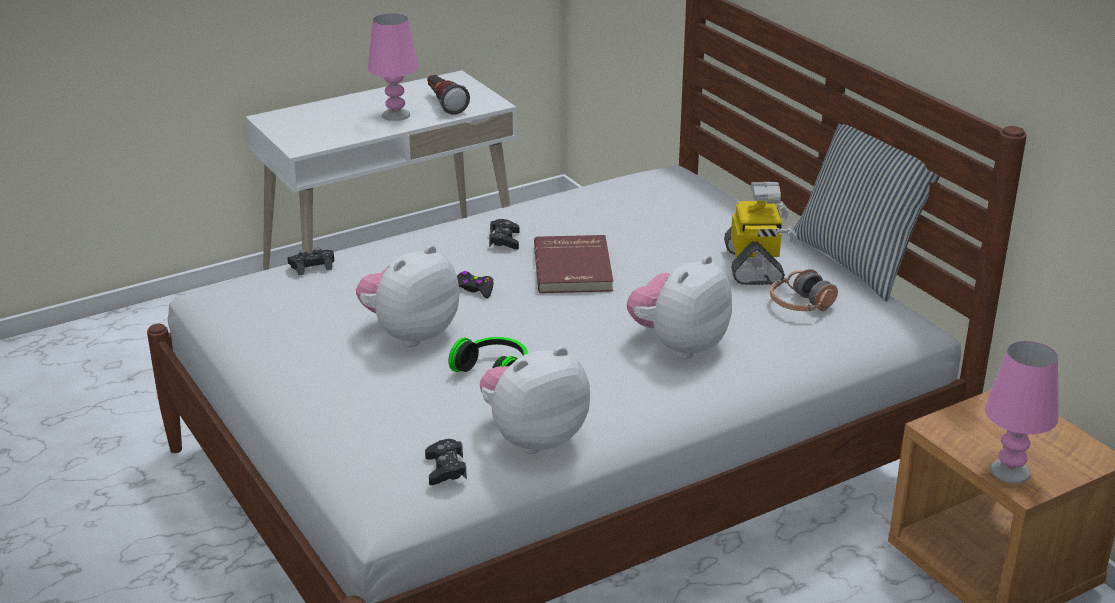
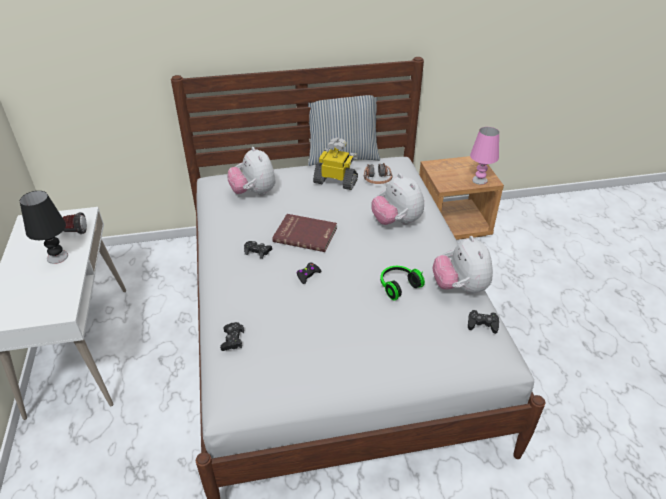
camera: 70 degrees left, 10 degrees up
plush toy [356,245,460,347] -> plush toy moved to [228,147,275,196]
pink table lamp [368,13,419,121] -> black table lamp [20,191,68,264]

